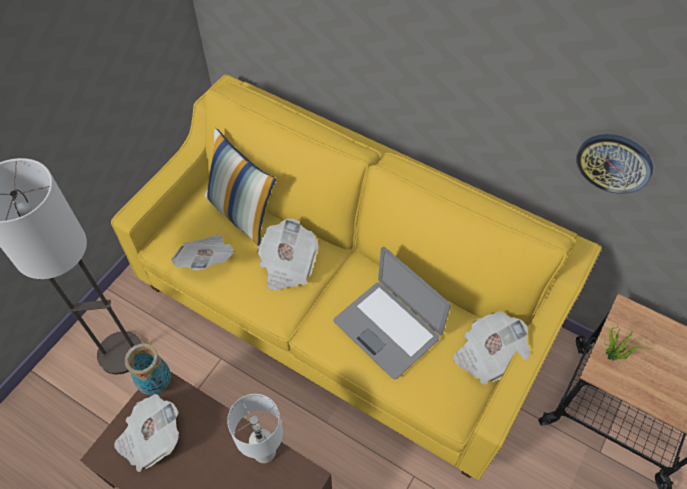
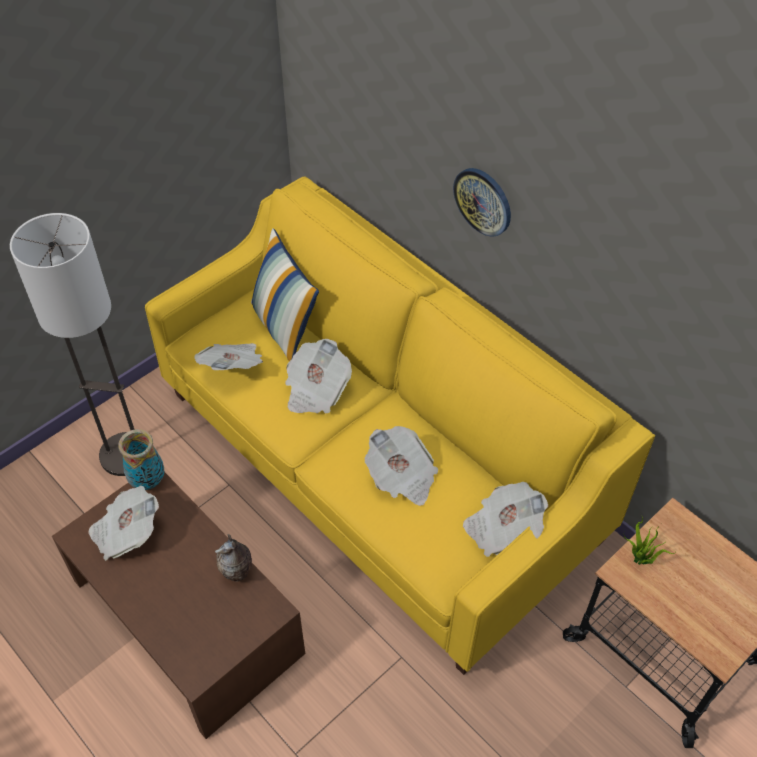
camera: 15 degrees right, 5 degrees down
white table lamp [227,394,283,463] -> vase [215,534,252,582]
laptop [333,247,451,379] -> newspaper [365,426,439,506]
wall clock [576,134,653,194] -> wall clock moved to [453,168,511,236]

